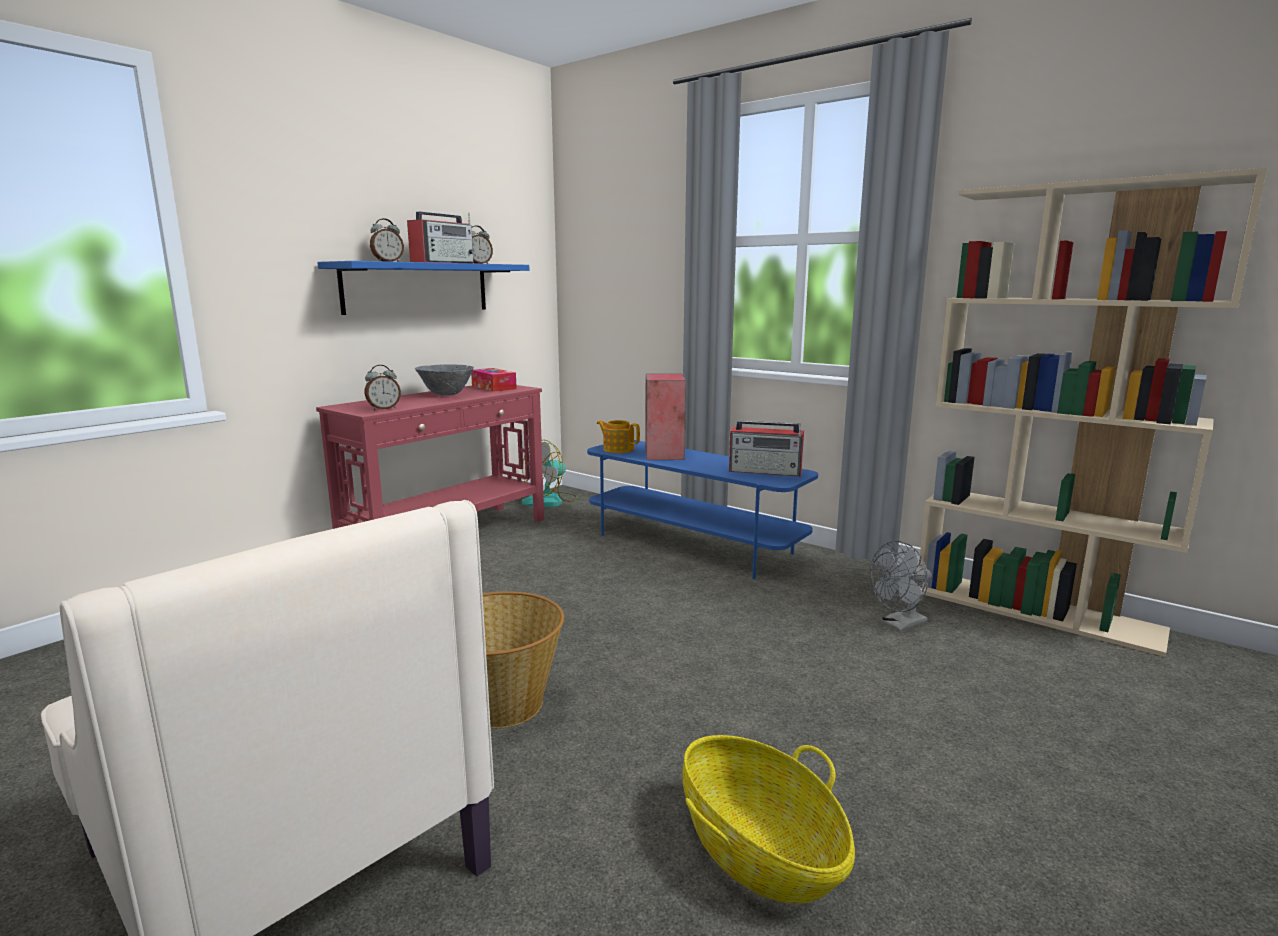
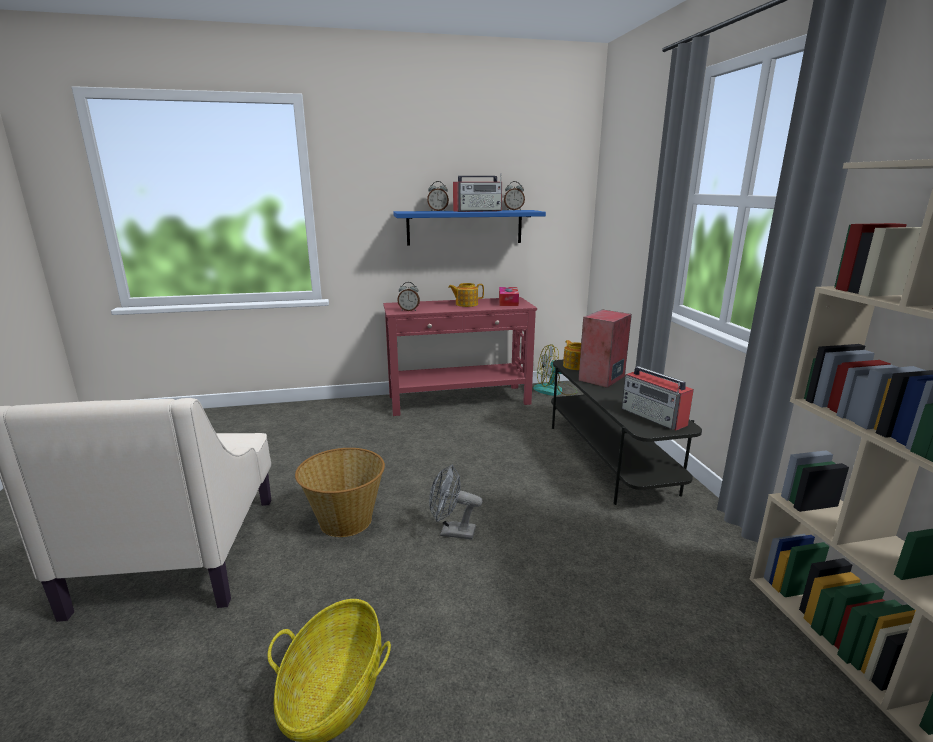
camera: 40 degrees right, 5 degrees up
grey bowl [415,364,474,395] -> teapot [448,283,484,307]
blue tv stand [587,440,818,579] -> grey tv stand [551,360,702,505]
grey fan [870,541,932,632] -> grey fan moved to [429,464,482,540]

